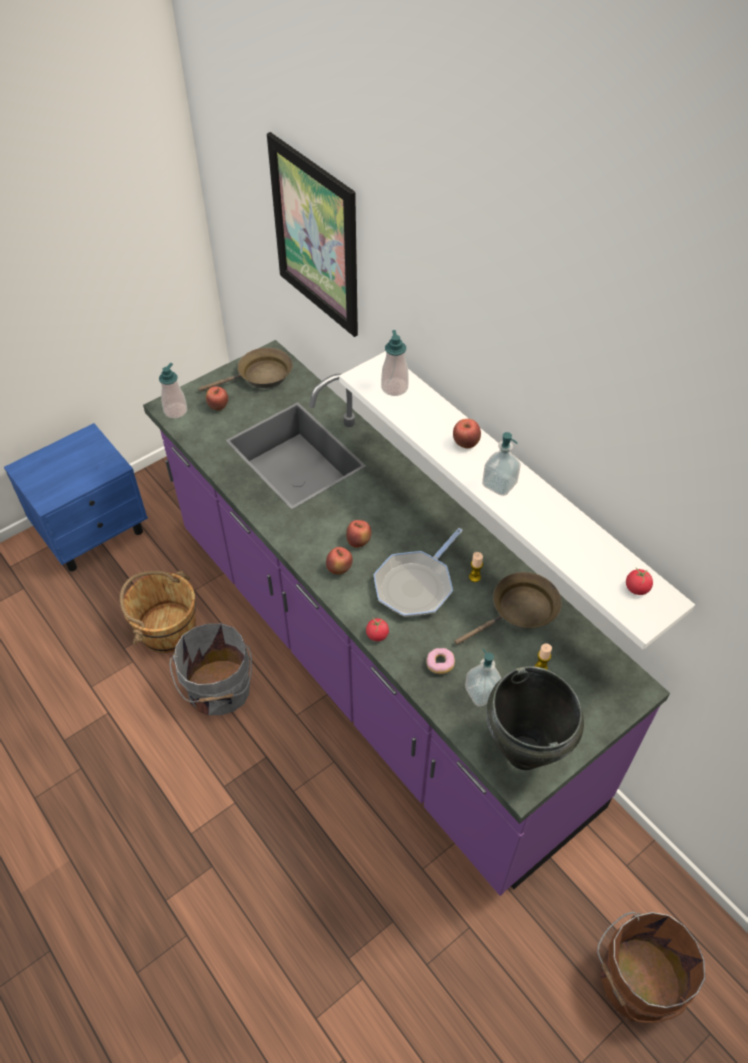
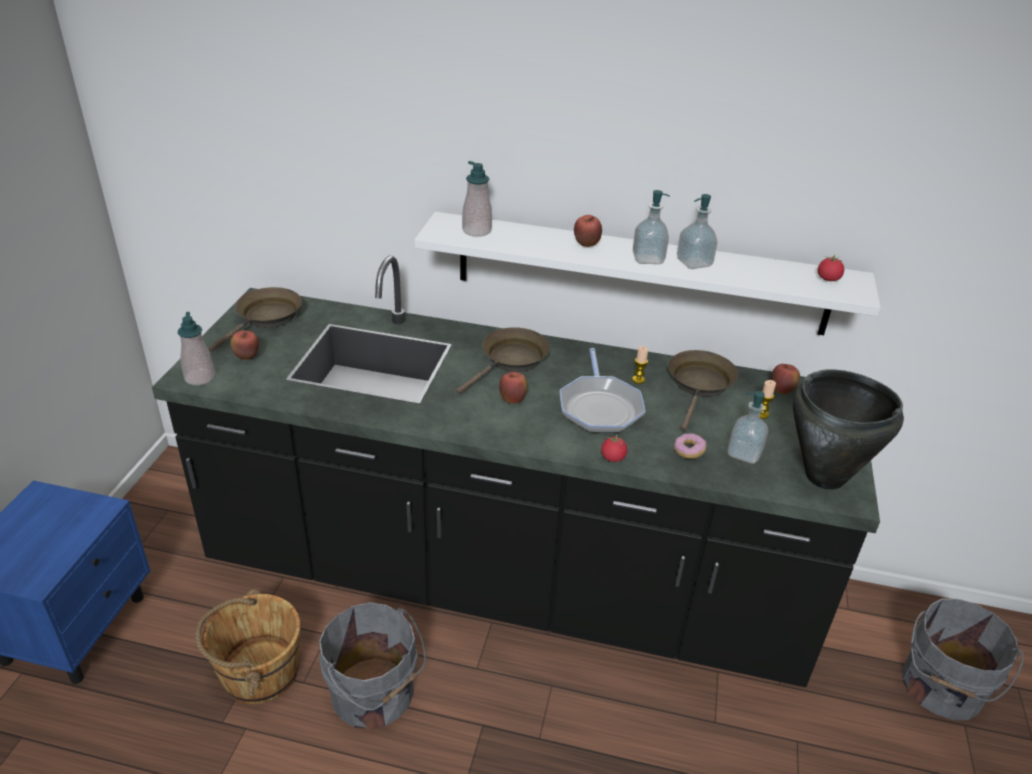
camera: 40 degrees left, 15 degrees down
purple counter [143,340,670,896] -> black counter [152,256,880,687]
picture [267,132,358,337] -> none
apple [326,547,353,574] -> apple moved to [771,364,800,394]
brown bucket [597,912,705,1023] -> grey bucket [902,599,1024,720]
none -> brown frying pan [456,327,550,394]
none -> soap dispenser [677,194,718,269]

